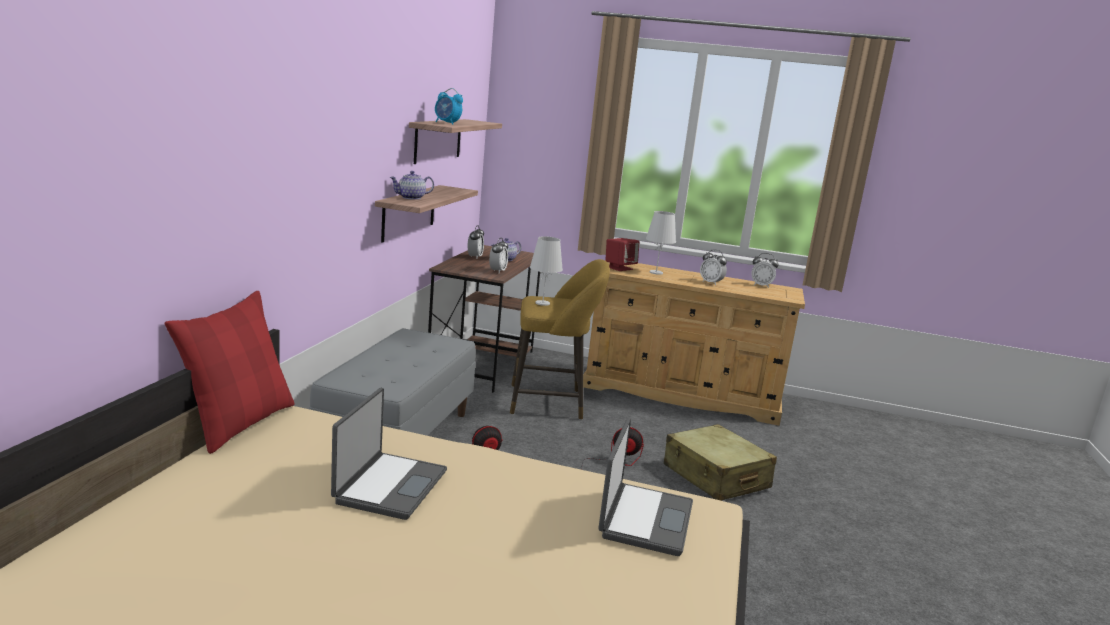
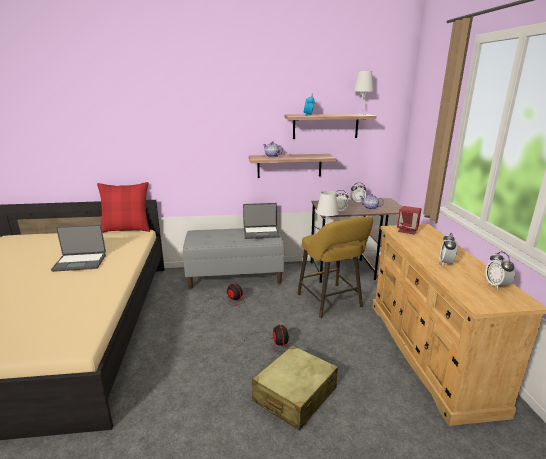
camera: 70 degrees right, 5 degrees up
laptop [599,418,693,556] -> laptop moved to [243,203,280,239]
white table lamp [646,211,676,275] -> white table lamp moved to [353,71,374,115]

